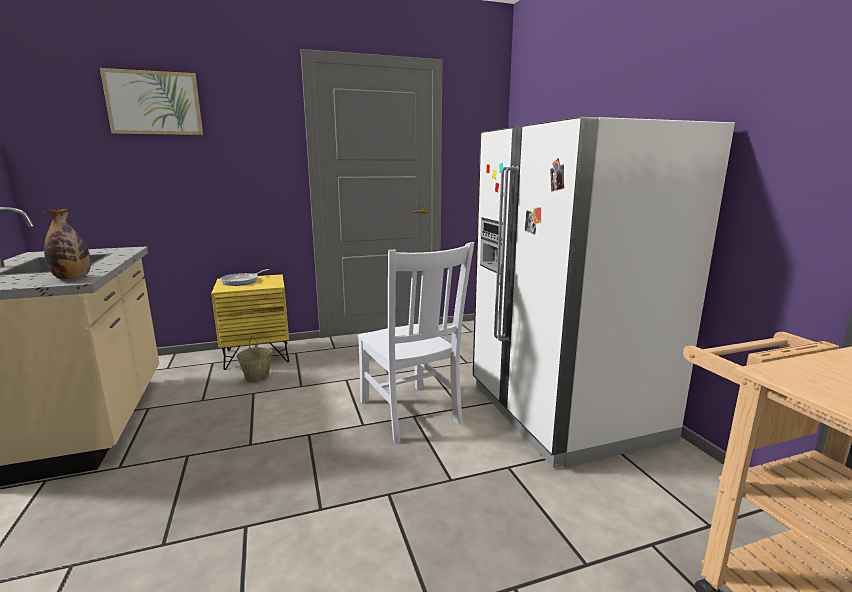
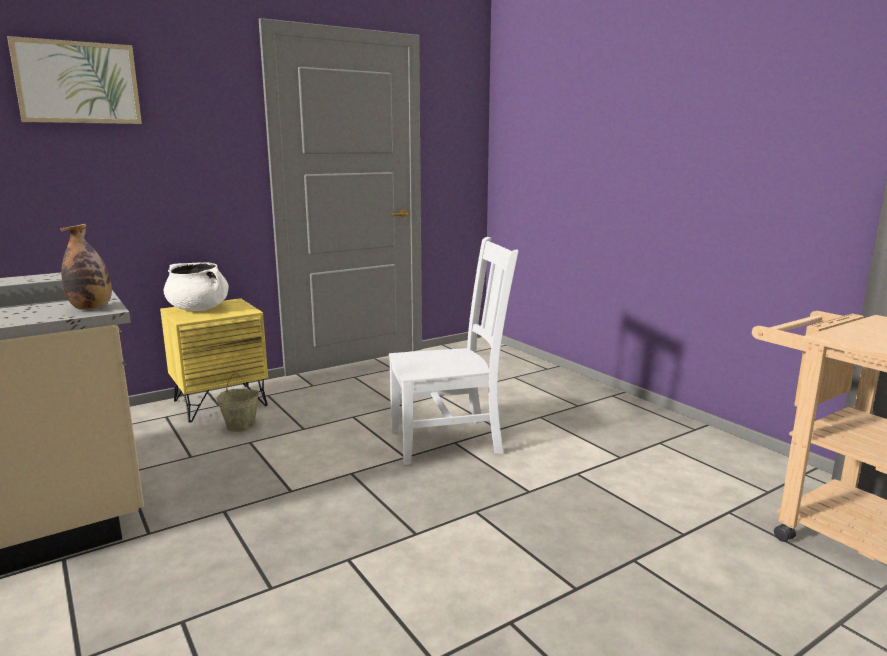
camera: 15 degrees left, 0 degrees up
frying pan [220,269,269,286] -> white cooking pot [164,262,229,311]
white chair [358,242,474,443] -> white chair turned 60 degrees counterclockwise [389,237,518,465]
white fridge [473,117,735,467] -> none

